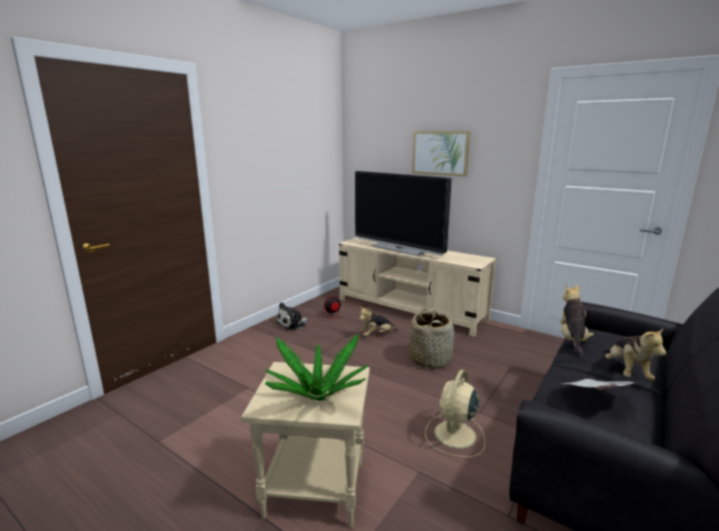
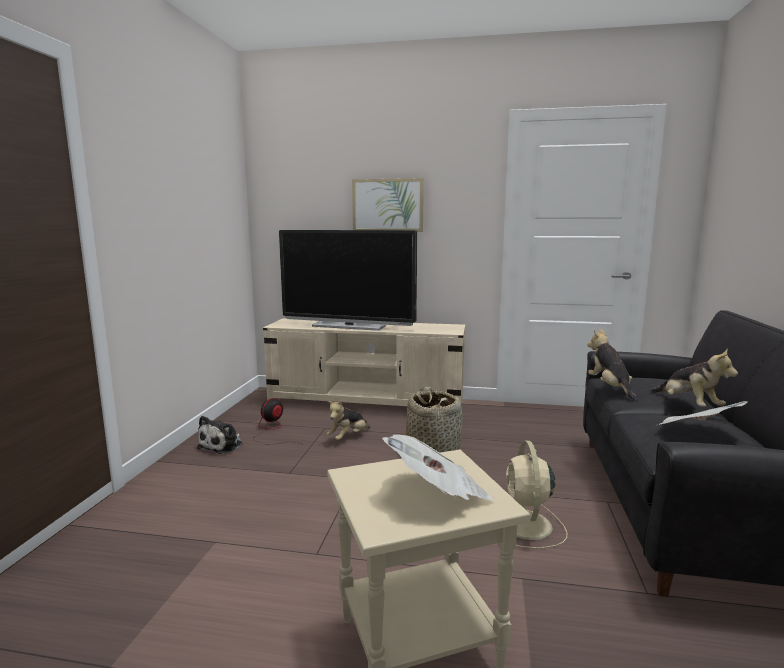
camera: 25 degrees left, 5 degrees down
potted plant [265,334,368,401] -> newspaper [382,434,494,500]

